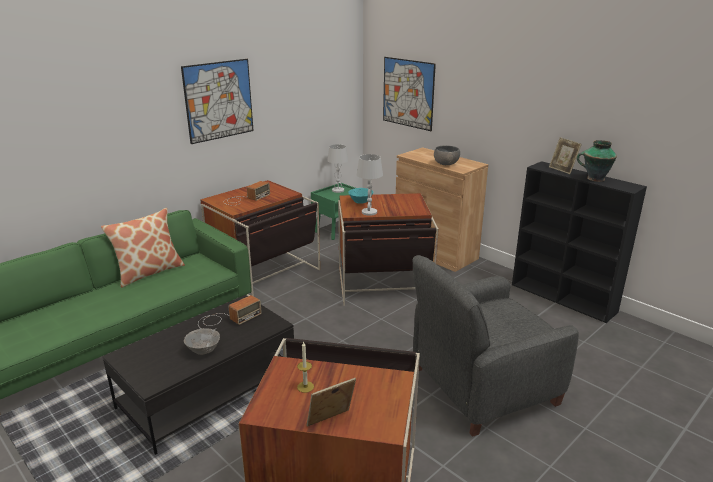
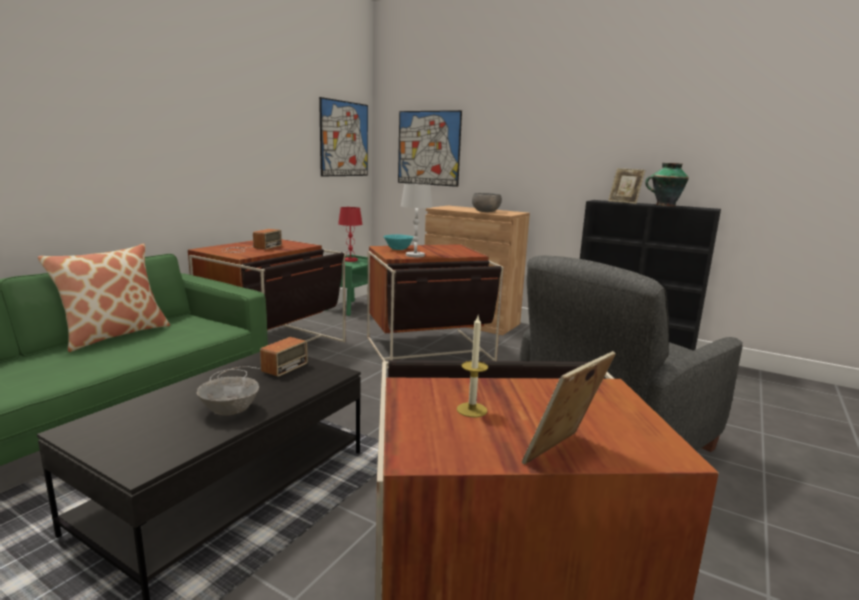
camera: 15 degrees left, 10 degrees down
picture [181,59,254,144] -> picture moved to [319,97,368,176]
white table lamp [327,144,348,193] -> red table lamp [338,207,362,262]

